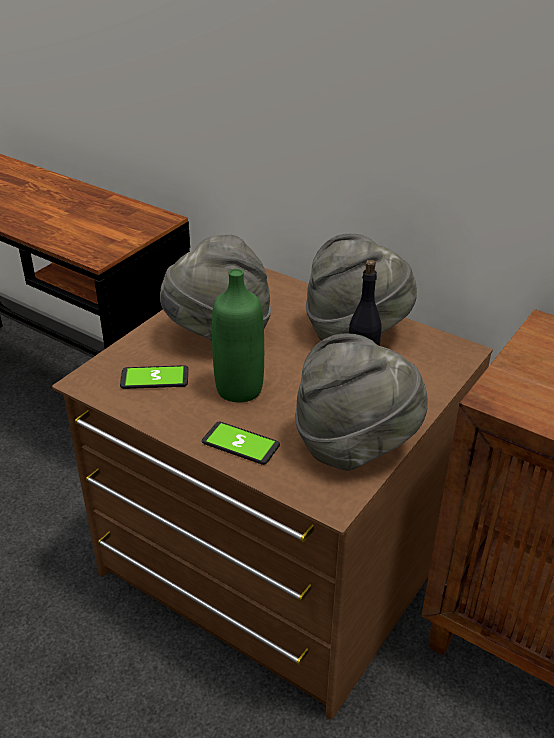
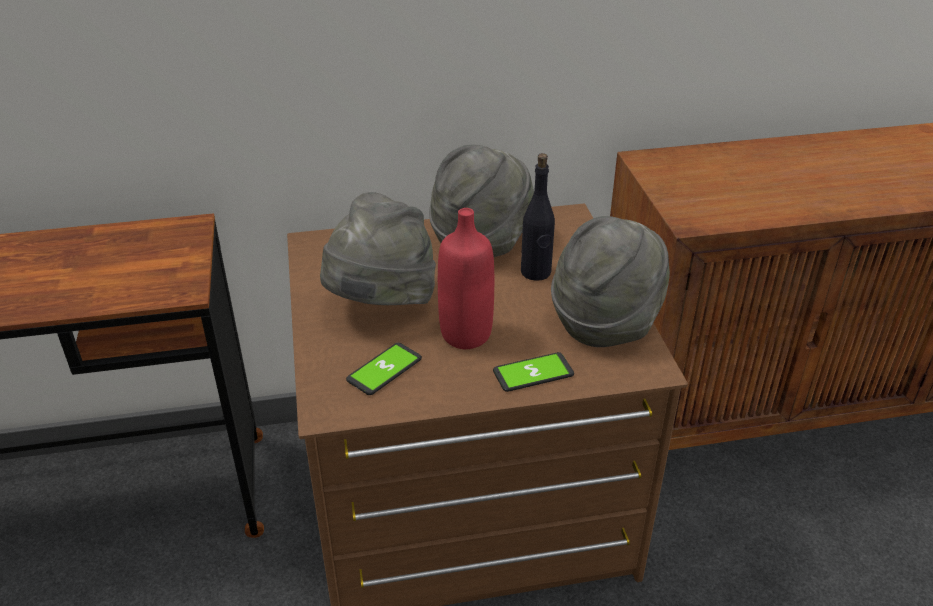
camera: 45 degrees left, 0 degrees up
green bottle [212,269,264,402] -> red bottle [438,208,494,349]

